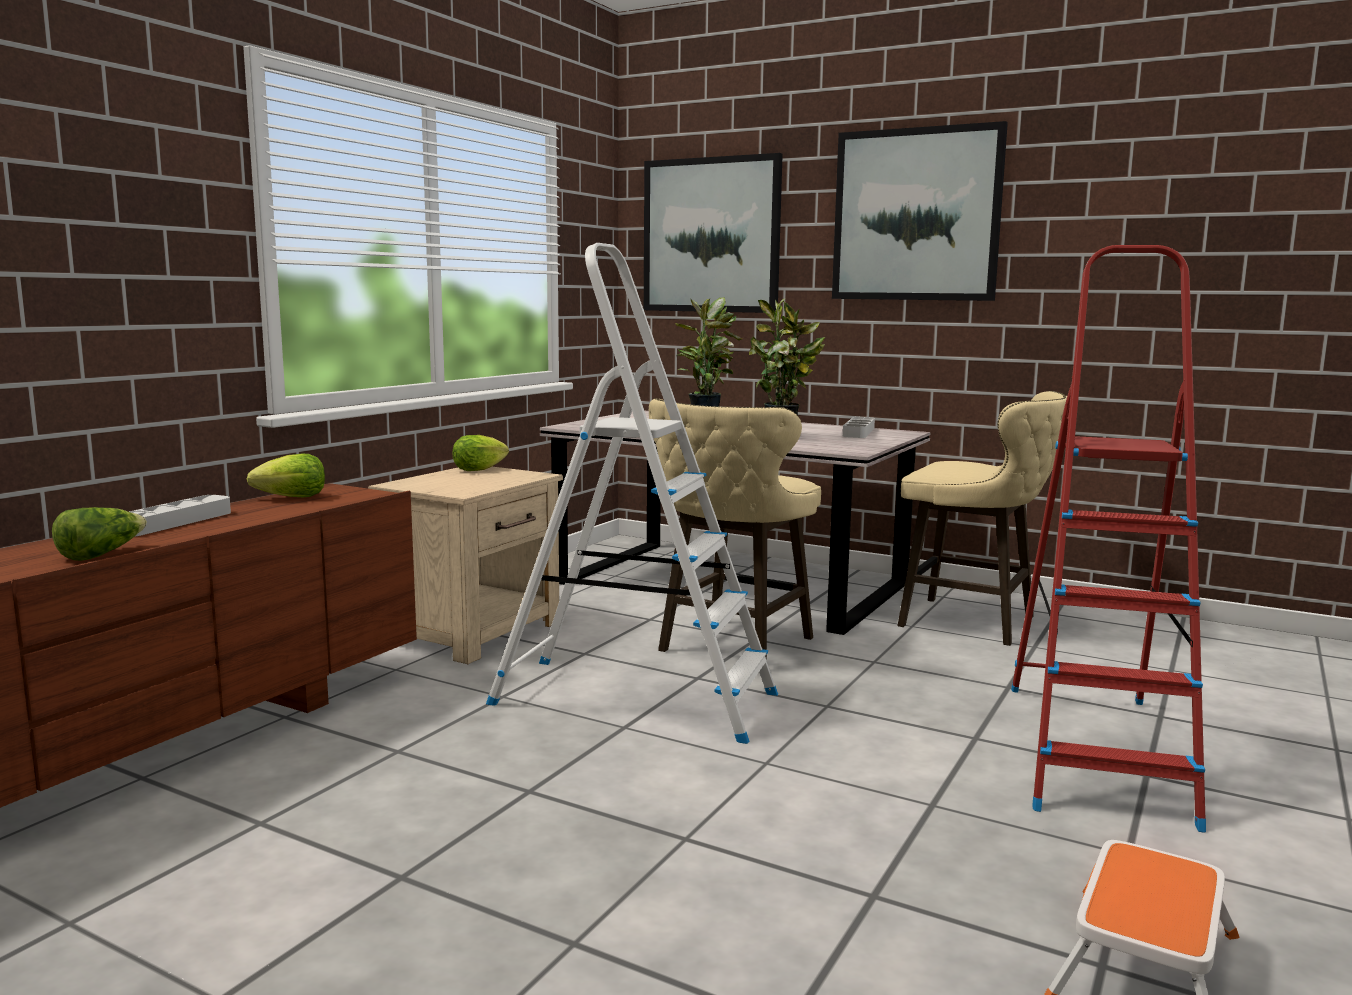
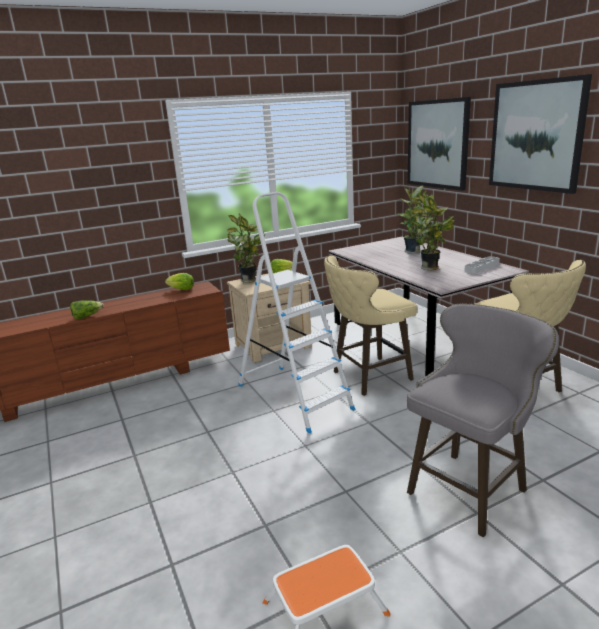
camera: 35 degrees right, 10 degrees up
grey tray [129,495,231,536] -> none
red step ladder [1011,245,1206,833] -> grey stool [407,303,559,537]
none -> potted plant [227,214,265,283]

